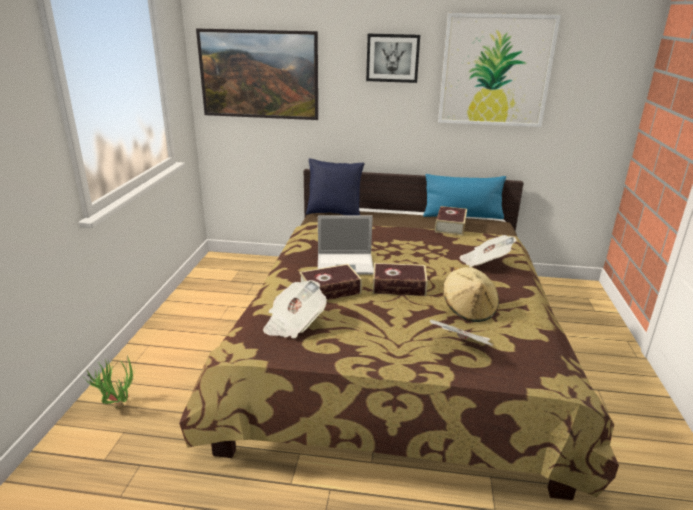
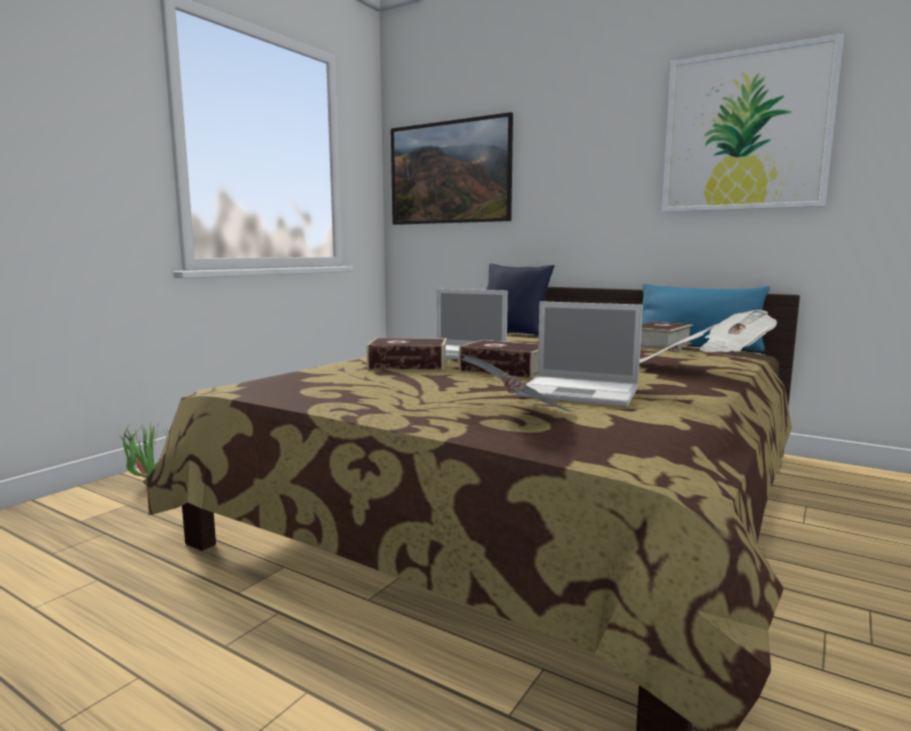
camera: 25 degrees right, 15 degrees down
newspaper [263,280,327,339] -> newspaper moved to [699,310,777,352]
picture [366,34,420,83] -> none
beige hat [444,267,499,322] -> laptop [516,301,643,406]

